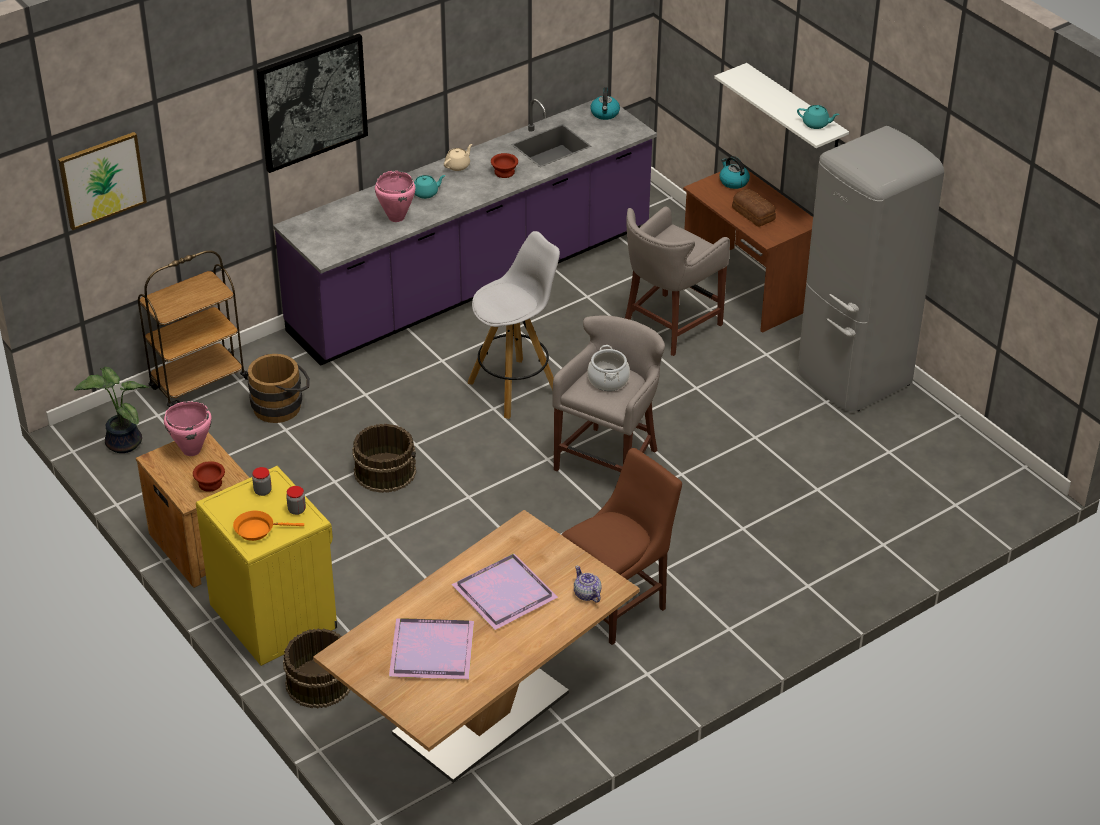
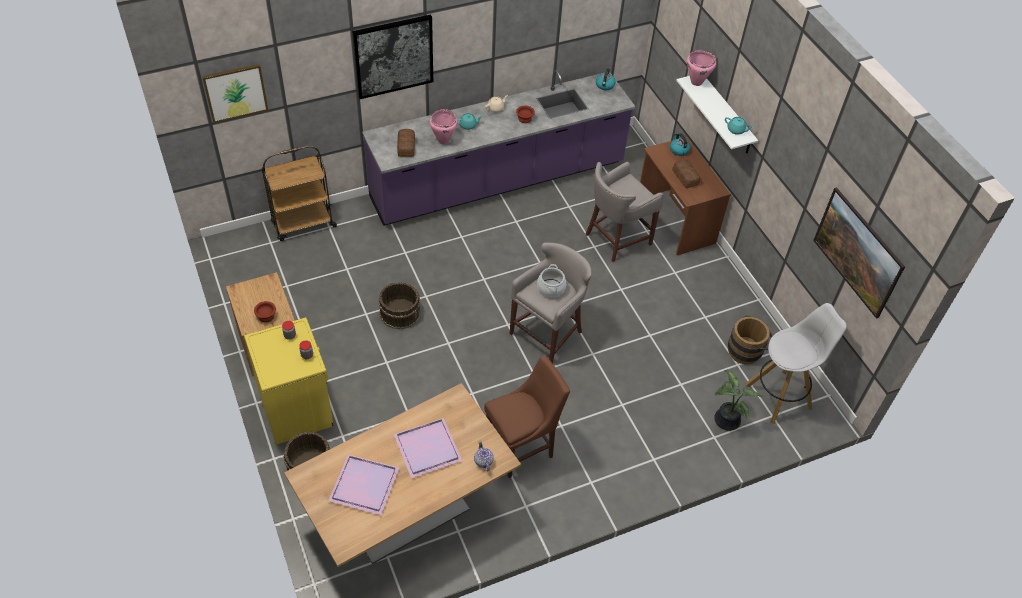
camera: 10 degrees right, 10 degrees up
potted plant [74,367,149,453] -> potted plant moved to [714,369,763,431]
pink cooking pot [164,401,212,456] -> pink cooking pot moved to [687,50,716,86]
orange frying pan [233,511,304,541] -> none
brown bucket [248,354,310,423] -> brown bucket moved to [728,315,772,364]
white stool [468,231,560,419] -> white stool moved to [746,303,847,424]
grey fridge [797,126,944,412] -> none
none -> bread [397,129,415,157]
none -> picture [813,187,905,319]

